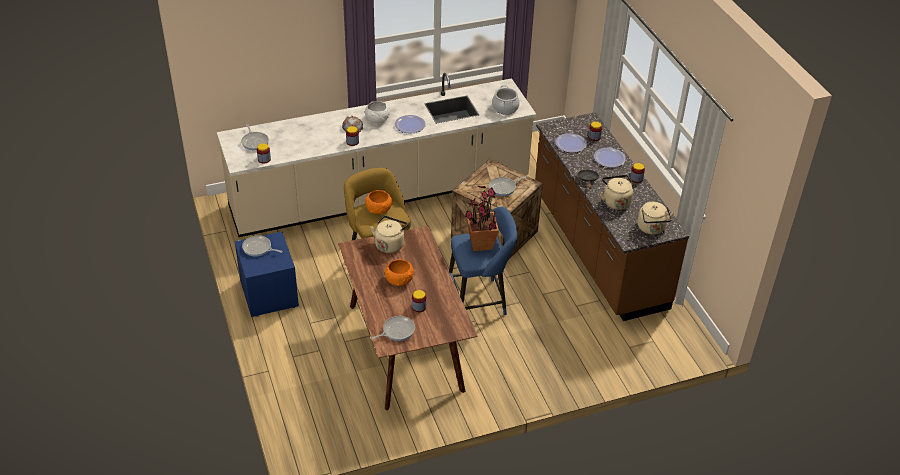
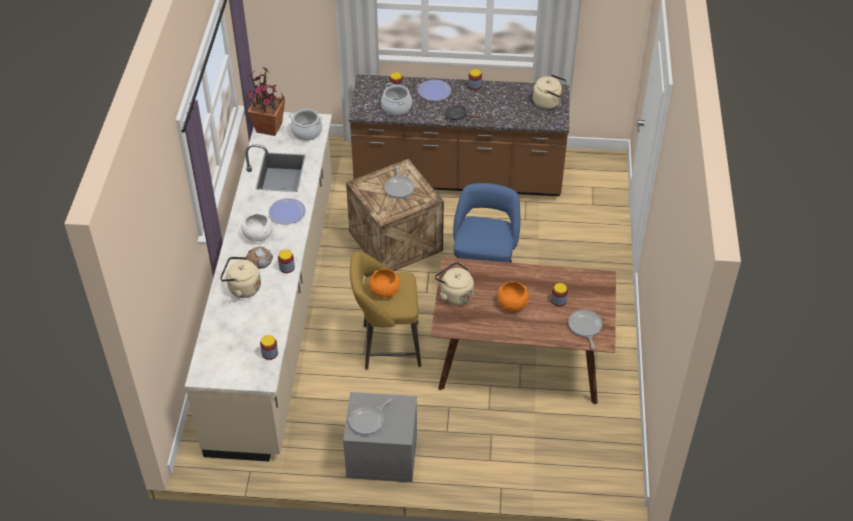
camera: 65 degrees left, 5 degrees up
blue nightstand [235,232,299,317] -> grey nightstand [343,392,417,482]
frying pan [241,124,269,150] -> none
potted plant [465,186,499,251] -> potted plant moved to [247,66,285,136]
plate [555,133,587,153] -> cooking pot [381,83,412,116]
beige kettle [600,175,633,210] -> beige kettle moved to [220,257,261,298]

